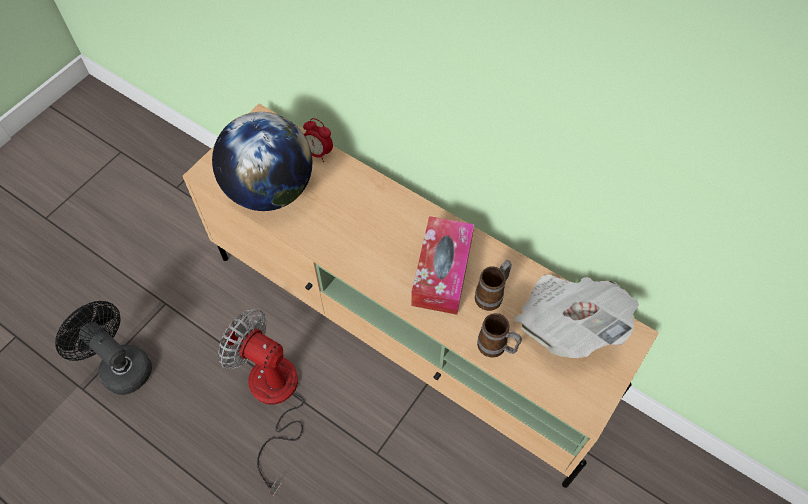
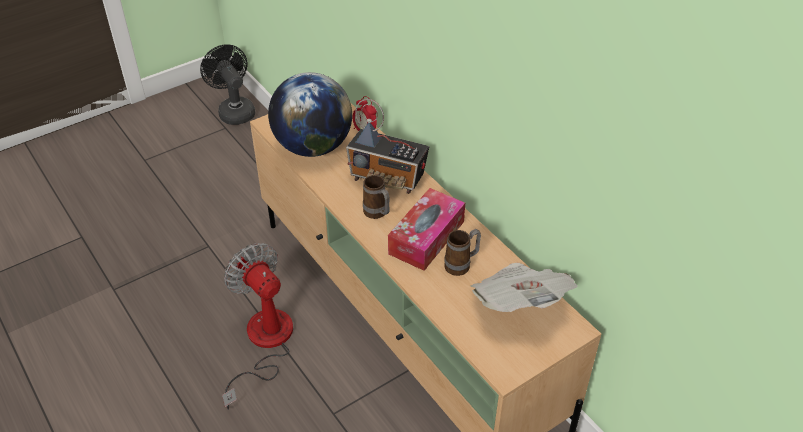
camera: 20 degrees right, 15 degrees down
black fan [55,301,152,395] -> black fan moved to [200,44,255,125]
mug [477,313,522,358] -> mug moved to [363,175,390,219]
none -> radio [346,99,429,194]

